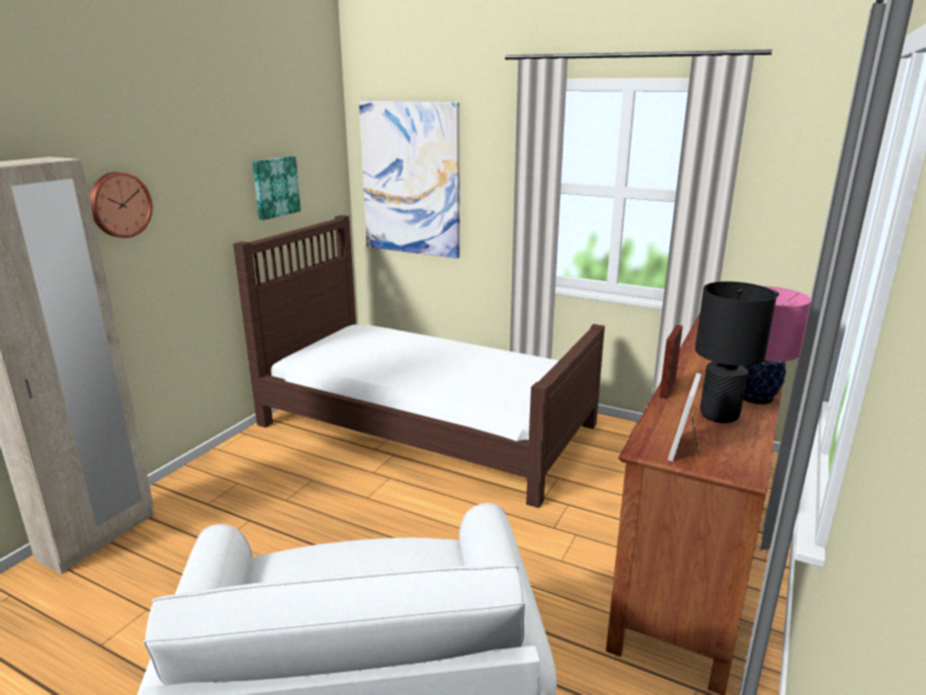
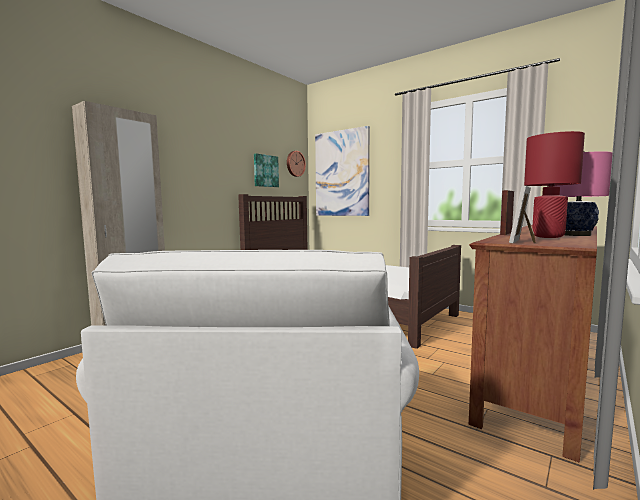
camera: 10 degrees right, 15 degrees down
wall clock [89,172,153,238] -> wall clock moved to [287,151,306,177]
black table lamp [695,281,777,423] -> red table lamp [524,131,585,238]

